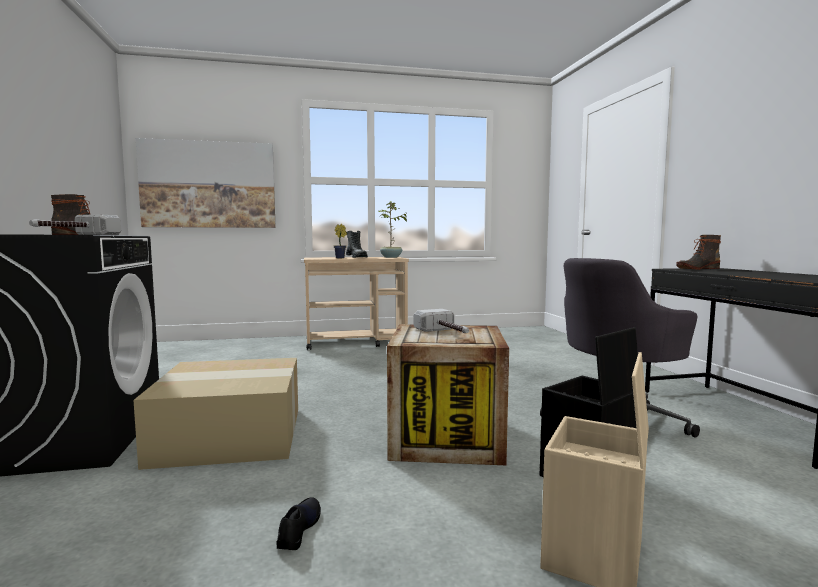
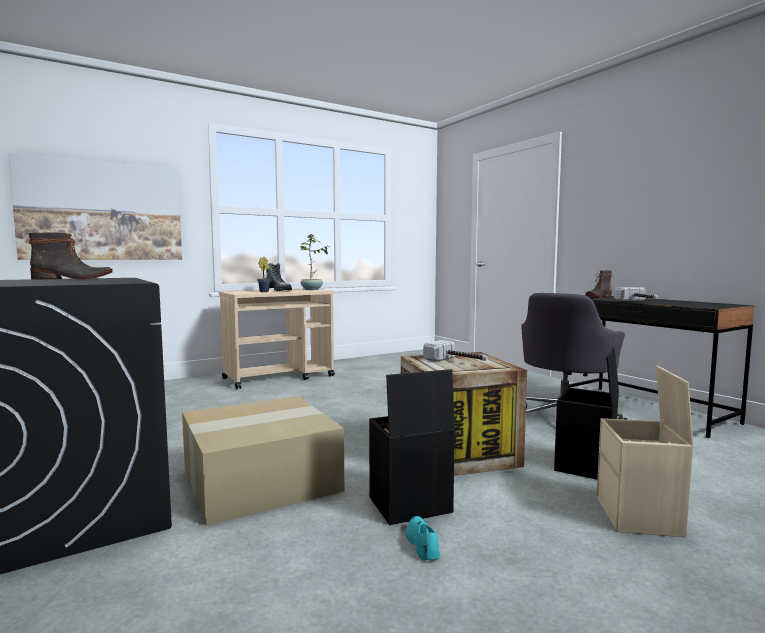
camera: 20 degrees left, 0 degrees up
hammer [29,214,121,235] -> hammer moved to [614,287,659,301]
black shoe [276,497,321,550] -> turquoise shoe [406,516,440,561]
none -> black storage box [369,369,455,525]

